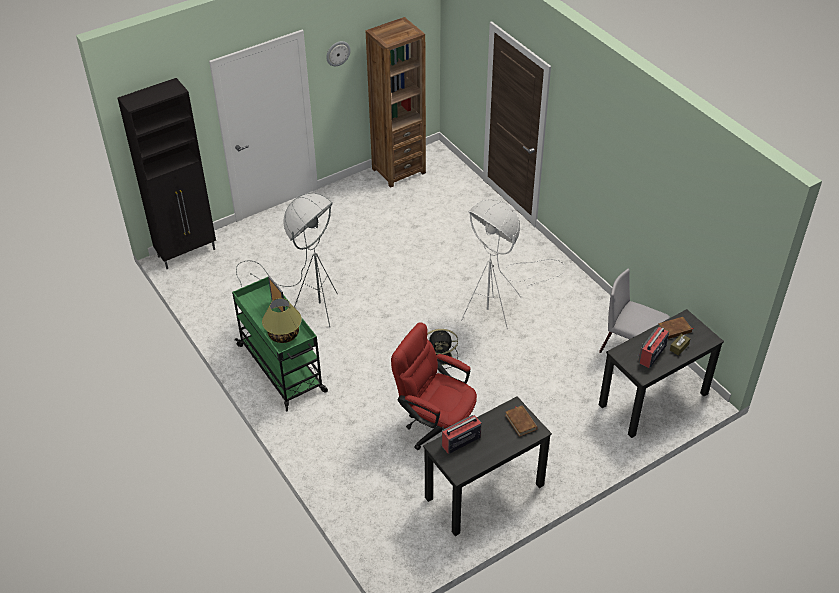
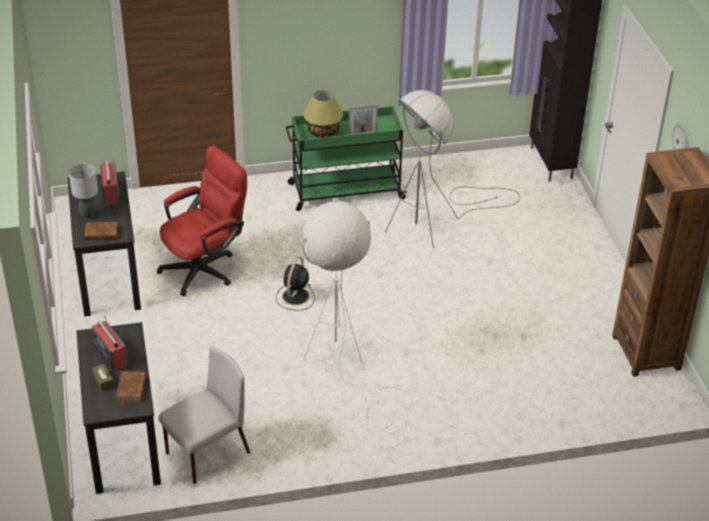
camera: 110 degrees right, 5 degrees down
none -> grey table lamp [69,164,98,219]

